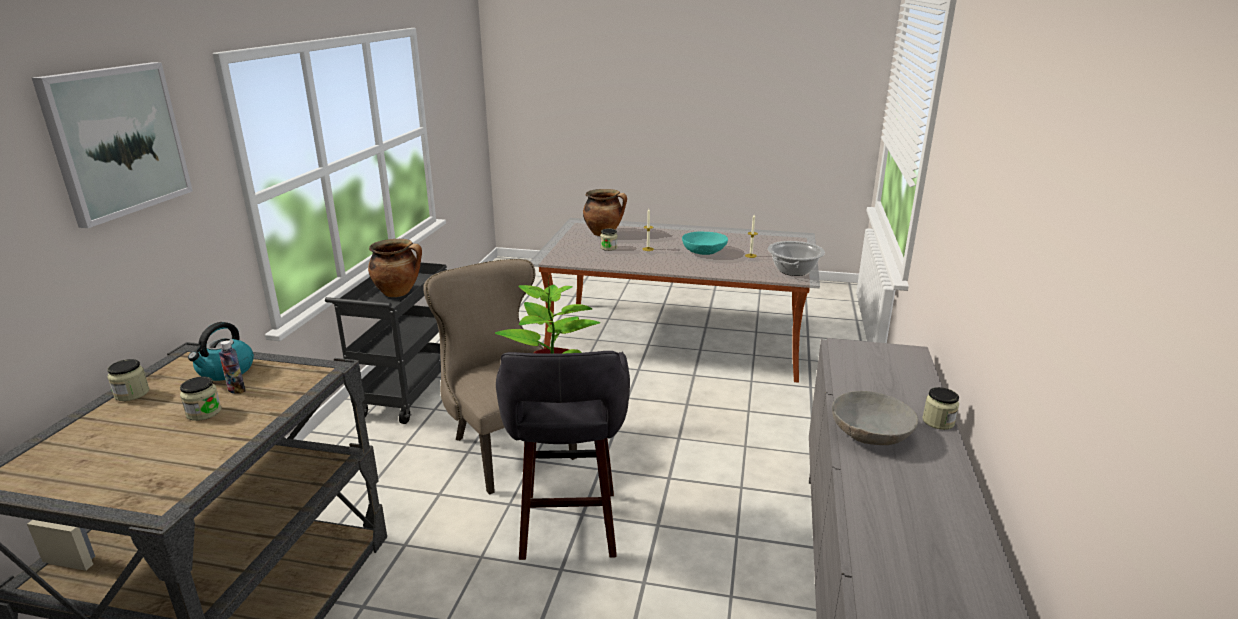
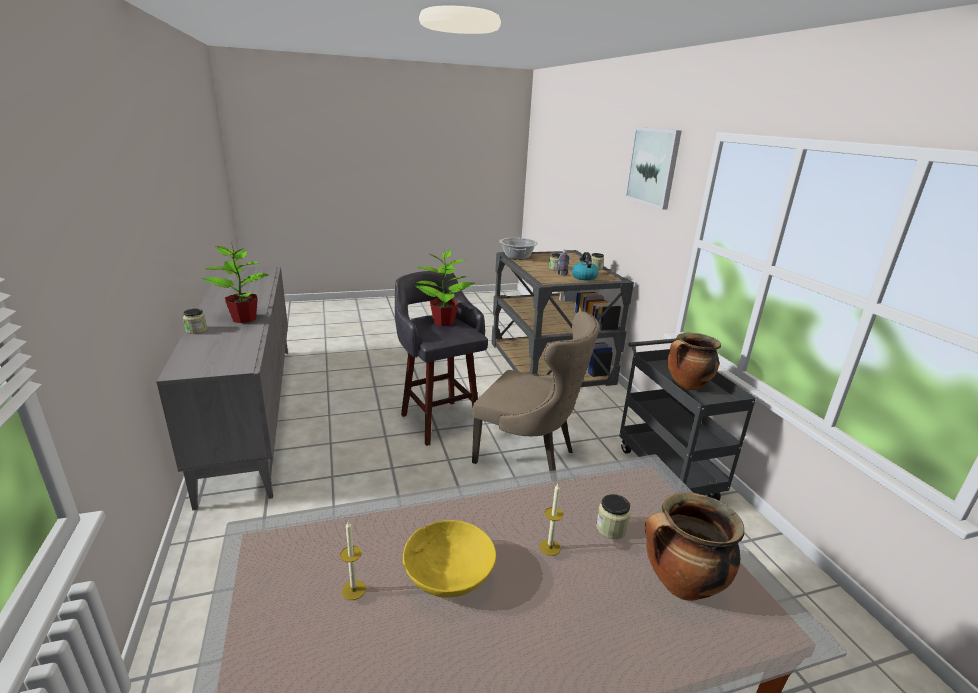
camera: 150 degrees right, 0 degrees up
turquoise bowl [682,232,728,255] -> yellow bowl [403,520,496,598]
cooking pot [768,241,825,276] -> cooking pot moved to [499,238,538,260]
grey bowl [832,391,918,445] -> potted plant [201,246,269,323]

